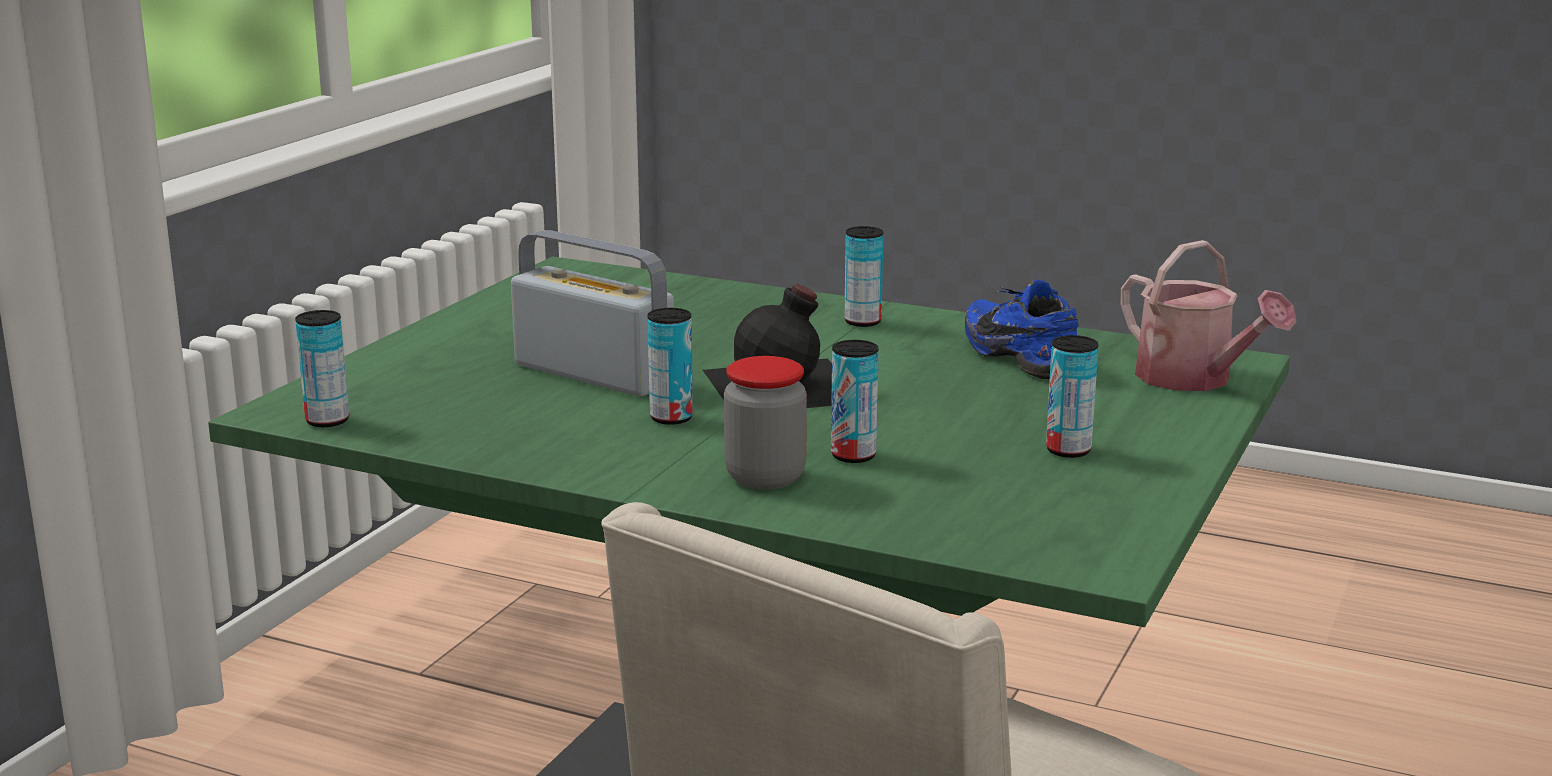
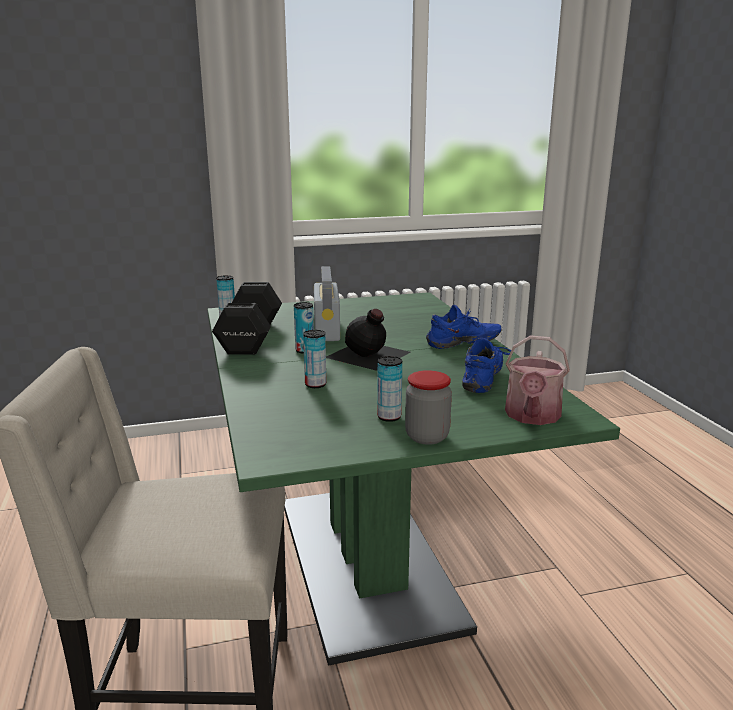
camera: 50 degrees right, 0 degrees up
jar [724,356,807,490] -> jar moved to [405,370,452,445]
can [844,226,883,327] -> blue shoe [426,305,501,349]
none -> black dumbbell [212,282,282,355]

